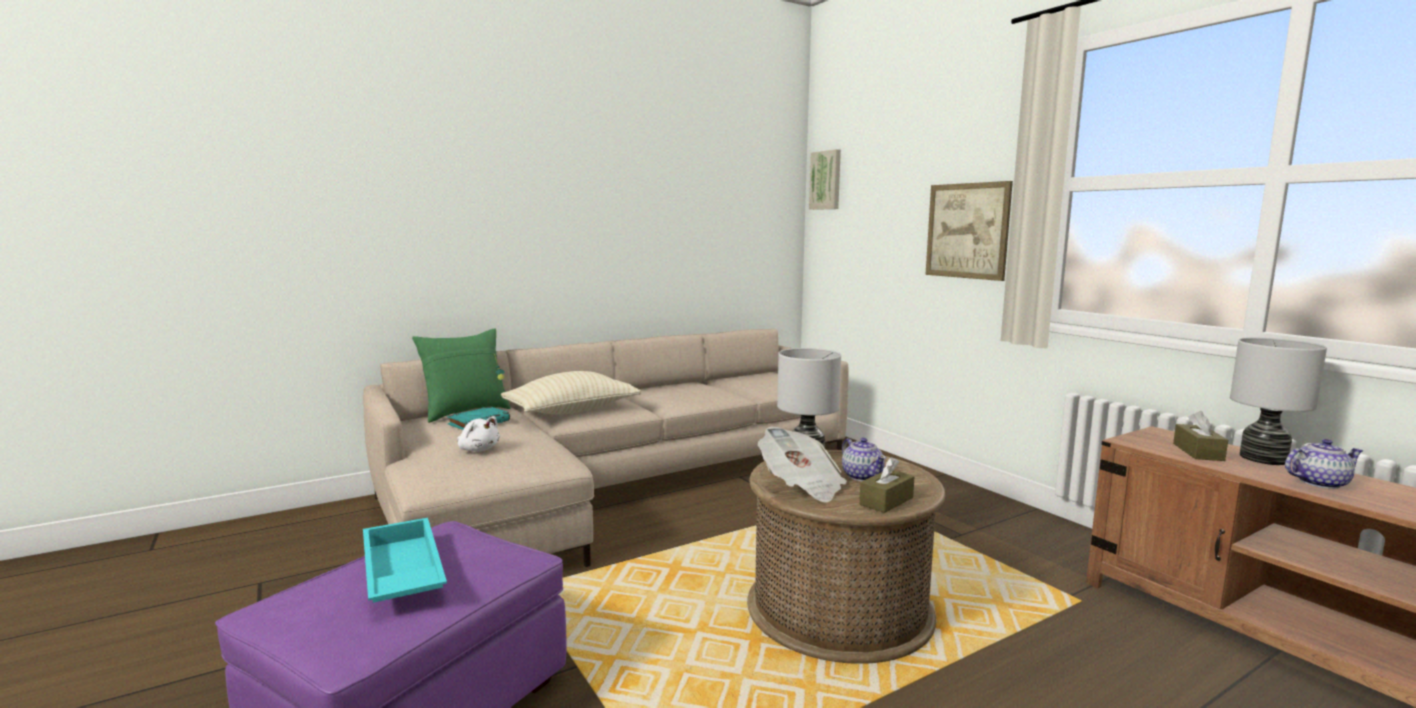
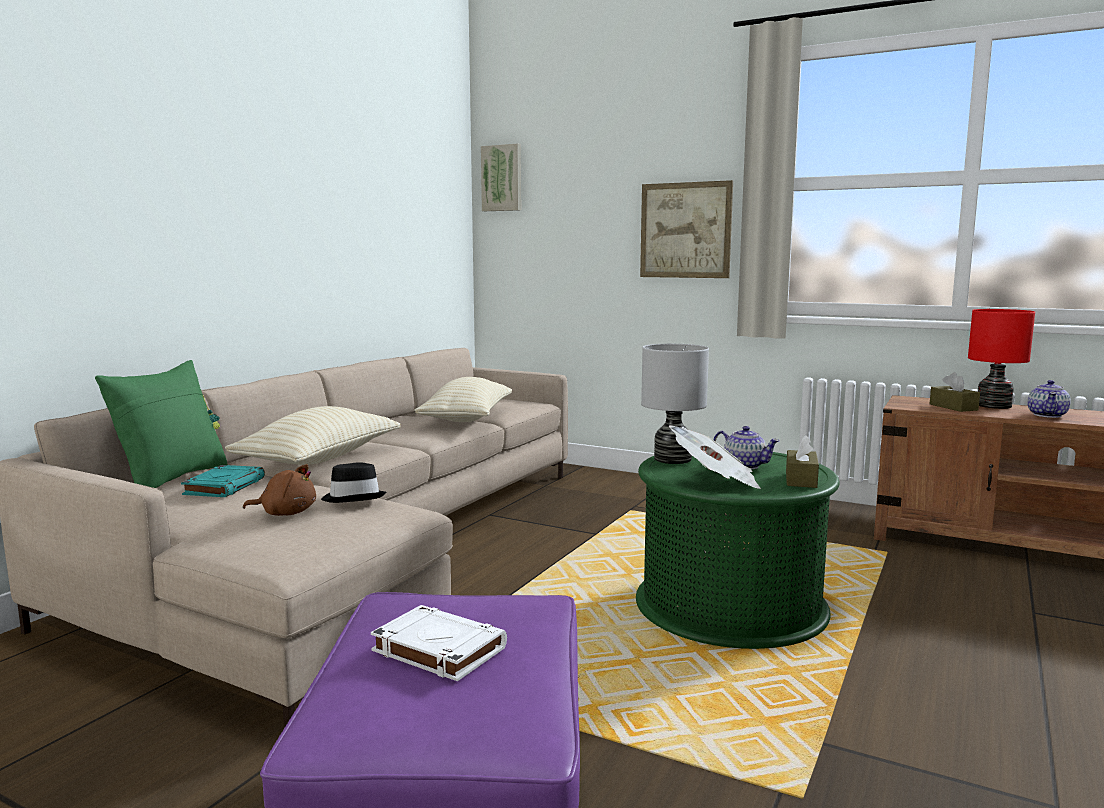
camera: 30 degrees left, 0 degrees up
turquoise tray [363,518,447,603] -> white book [371,605,507,681]
white plush toy [457,416,500,452] -> brown plush toy [243,464,316,516]
brown coffee table [747,450,946,664] -> green coffee table [636,452,840,649]
grey table lamp [1230,338,1327,465] -> red table lamp [968,309,1035,409]
teapot [1285,439,1364,489] -> teapot turned 150 degrees clockwise [1027,380,1071,418]
none -> black hat [321,462,386,503]
none -> beige pillow [414,377,512,422]

